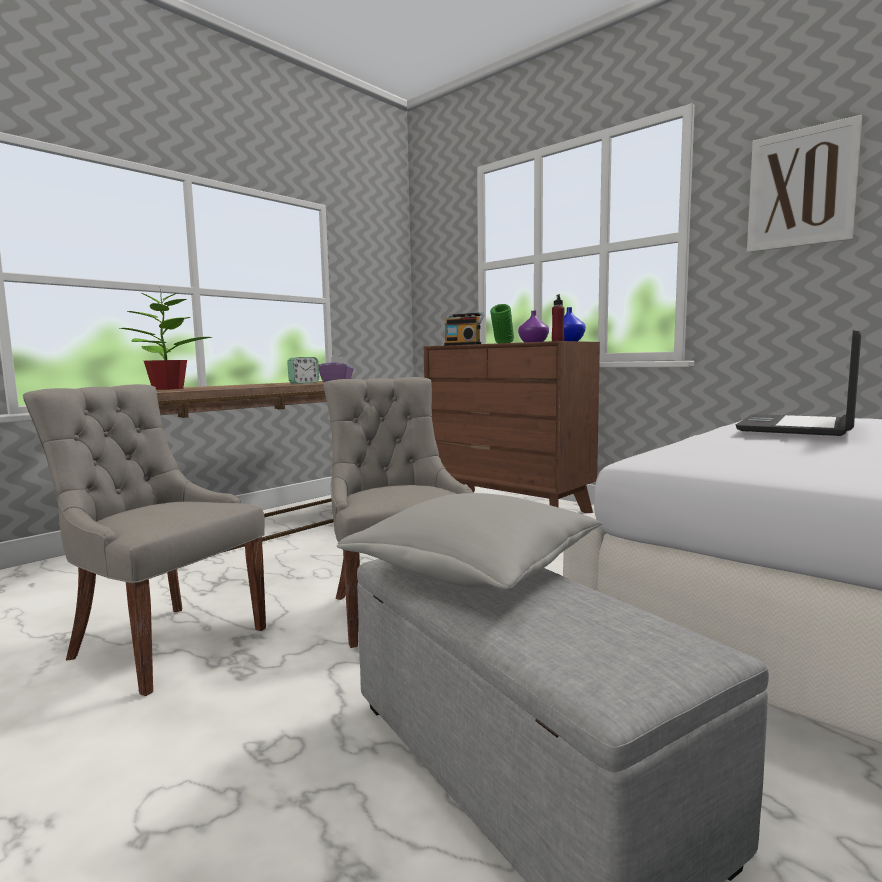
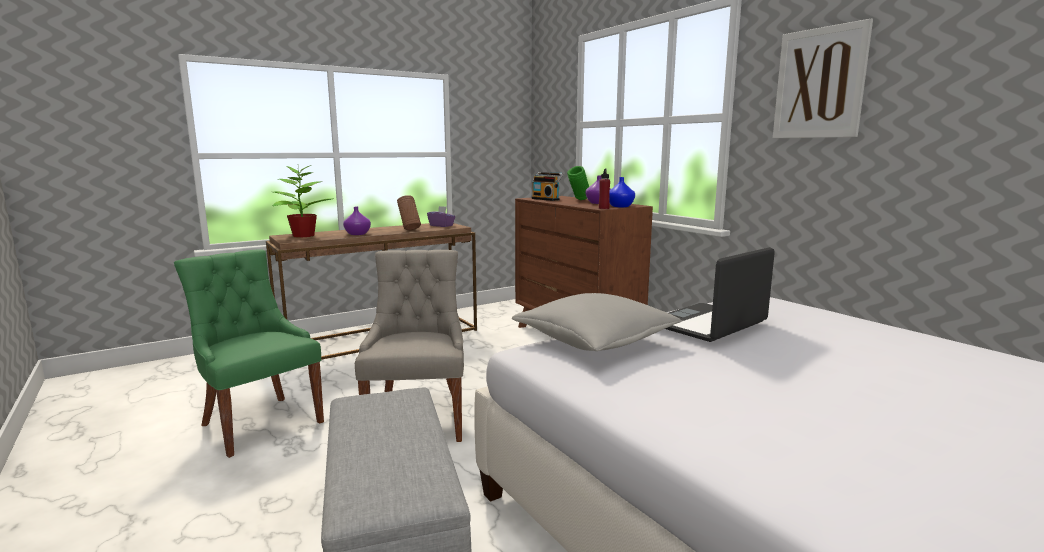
camera: 15 degrees right, 5 degrees up
grey chair [23,384,266,696] -> green chair [174,250,324,458]
alarm clock [287,357,319,384] -> brown vase [397,195,421,230]
grey pillow [337,493,603,589] -> grey pillow moved to [512,293,682,351]
none -> purple vase [343,206,371,235]

